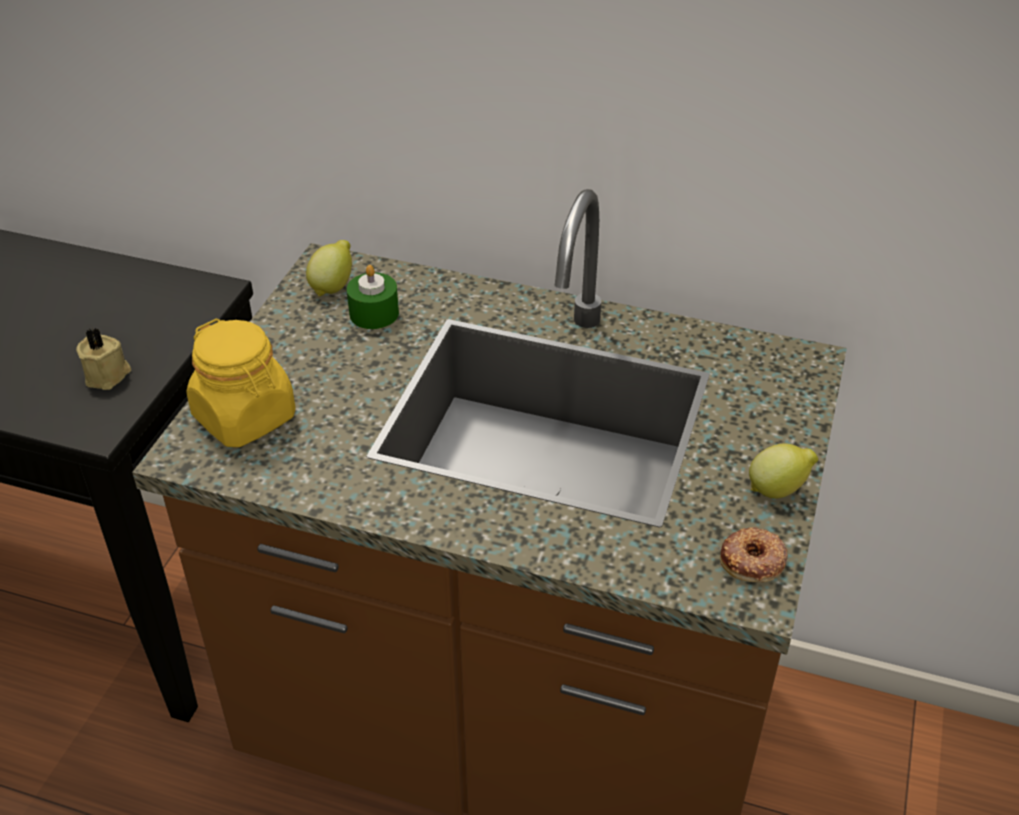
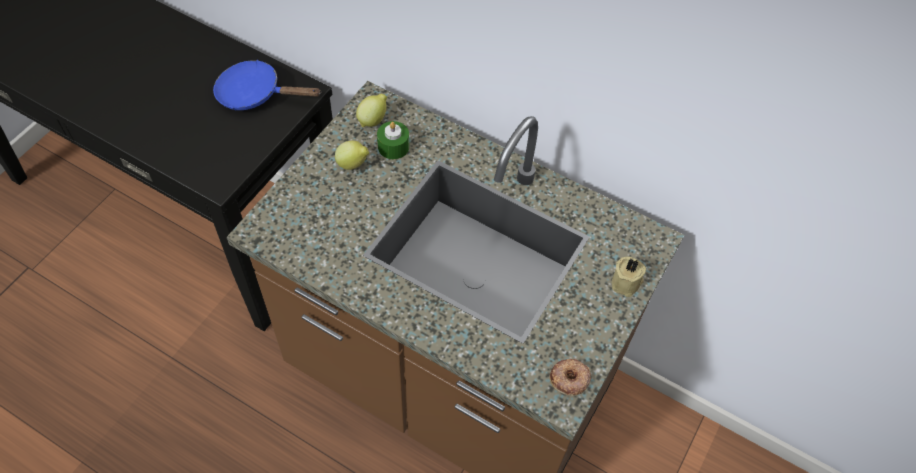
camera: 10 degrees right, 15 degrees up
beige candle [76,328,131,390] -> beige candle moved to [612,256,646,297]
yellow jar [187,318,296,447] -> none
lemon [749,443,818,498] -> lemon moved to [335,141,369,170]
none -> blue frying pan [213,60,321,110]

